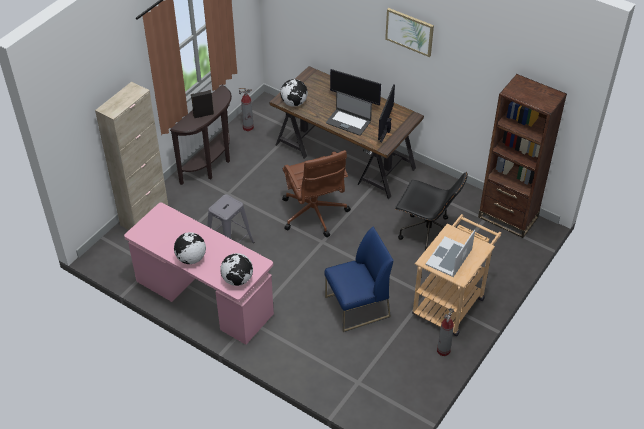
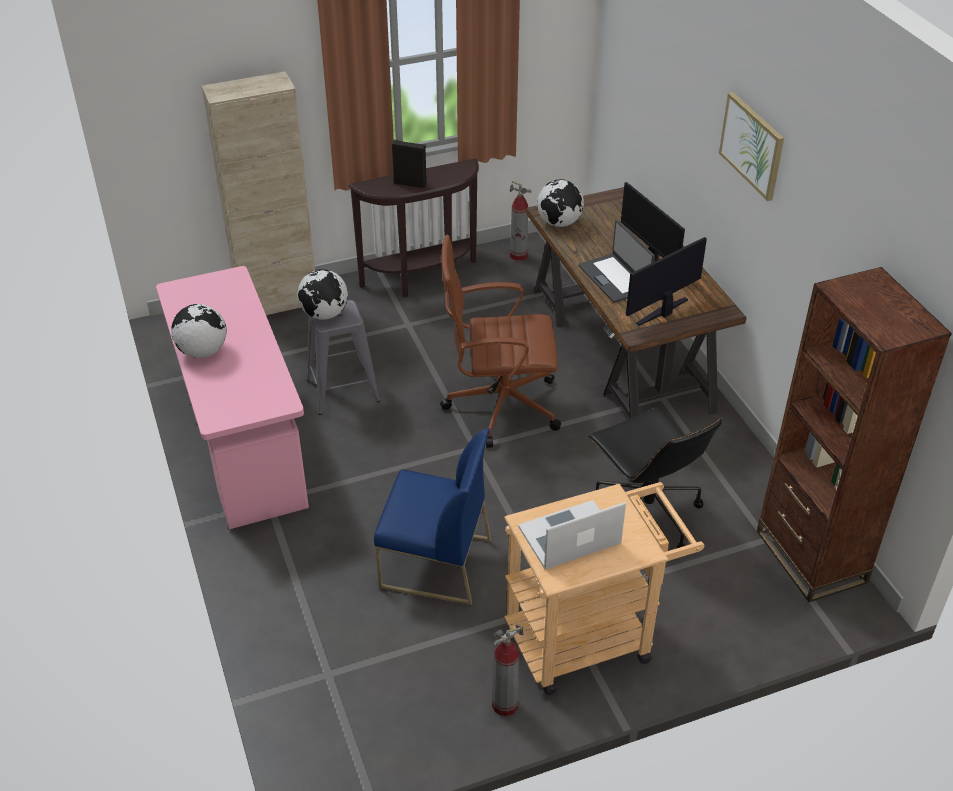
camera: 35 degrees right, 5 degrees down
globe [220,253,253,286] -> globe moved to [297,269,348,320]
brown office chair [282,150,351,237] -> brown office chair turned 75 degrees clockwise [440,235,561,448]

